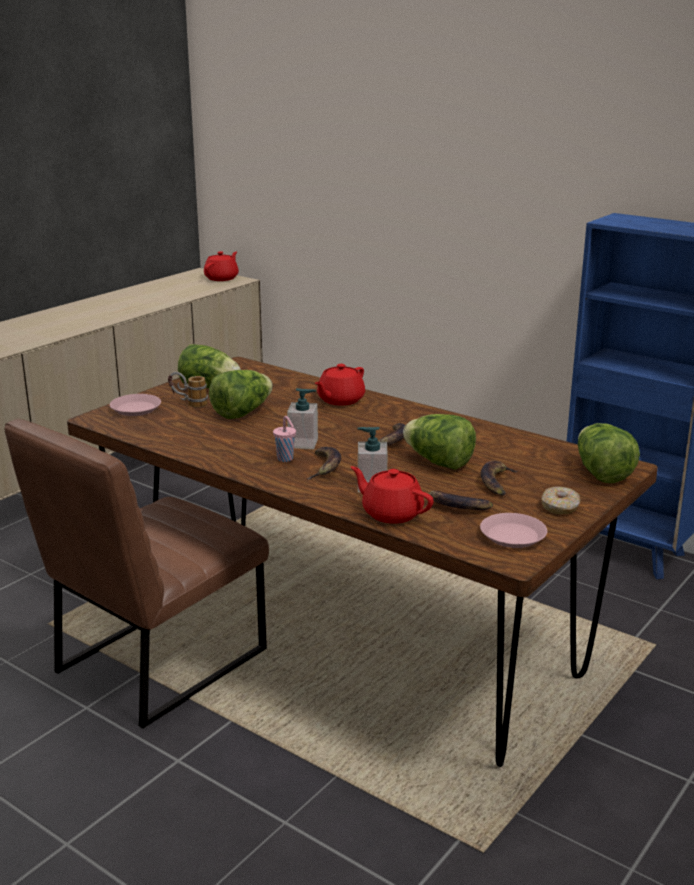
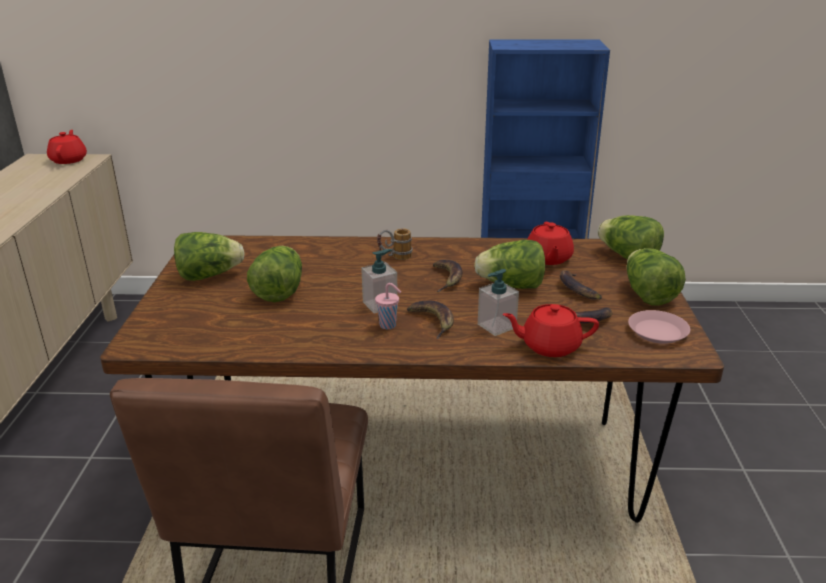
camera: 35 degrees left, 5 degrees up
pink plate [110,394,161,416] -> none
mug [168,372,208,407] -> mug moved to [377,229,412,260]
red teapot [315,364,365,406] -> red teapot moved to [527,222,574,265]
donut [542,486,581,514] -> lettuce [626,248,686,306]

